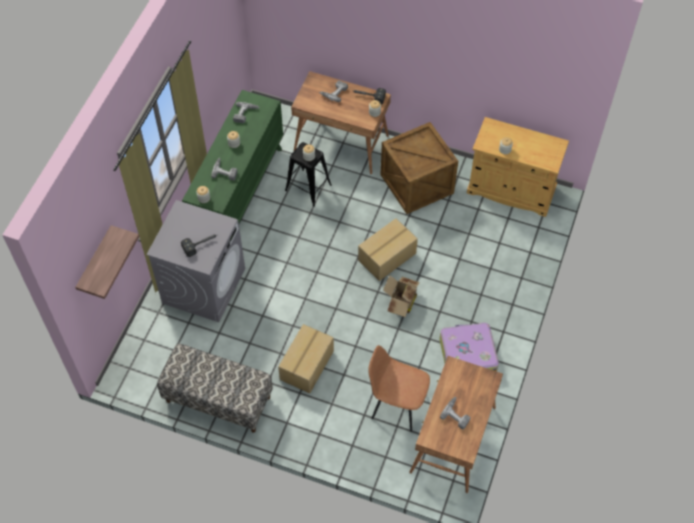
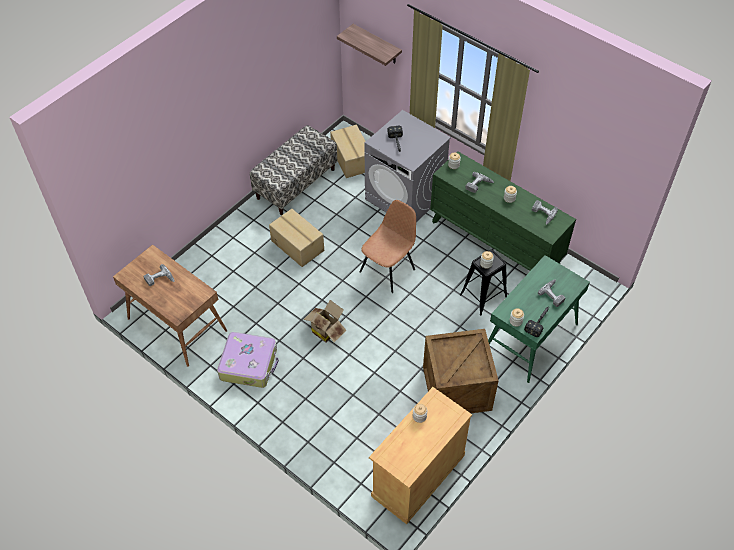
camera: 110 degrees right, 5 degrees down
brown desk [291,71,391,174] -> green desk [488,255,590,383]
cardboard box [358,218,418,281] -> cardboard box moved to [330,125,366,178]
brown chair [368,345,430,432] -> brown chair moved to [360,200,416,293]

